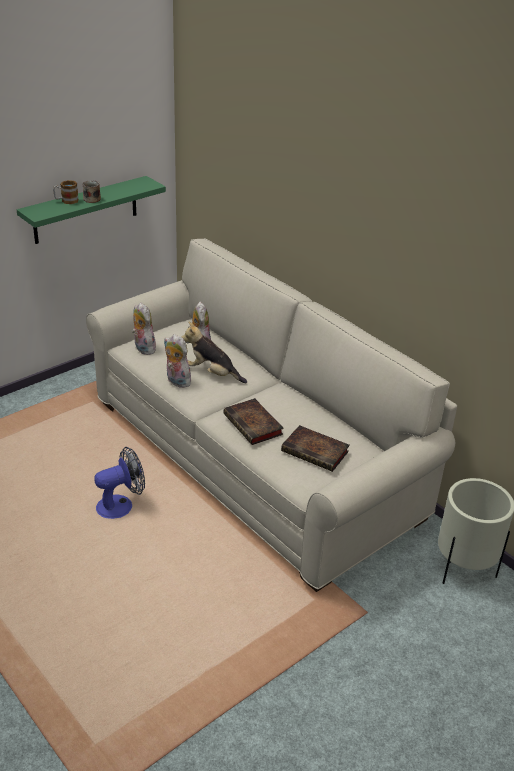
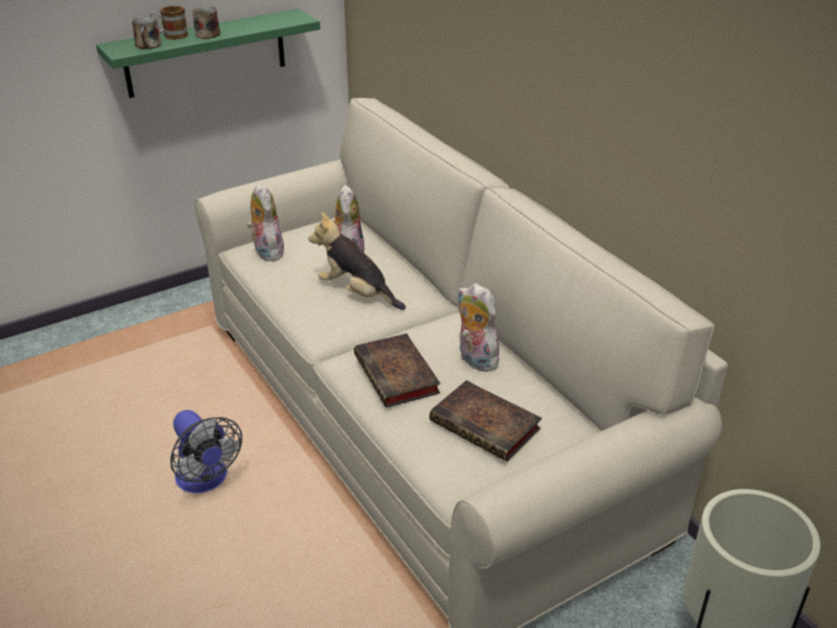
camera: 10 degrees right, 0 degrees up
fan [94,447,145,519] -> fan turned 75 degrees clockwise [170,410,242,493]
plush toy [164,334,191,388] -> plush toy moved to [458,283,502,372]
none -> mug [132,16,162,49]

